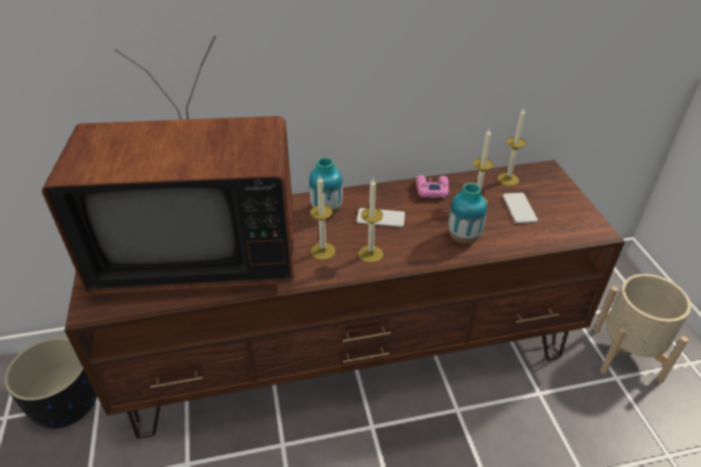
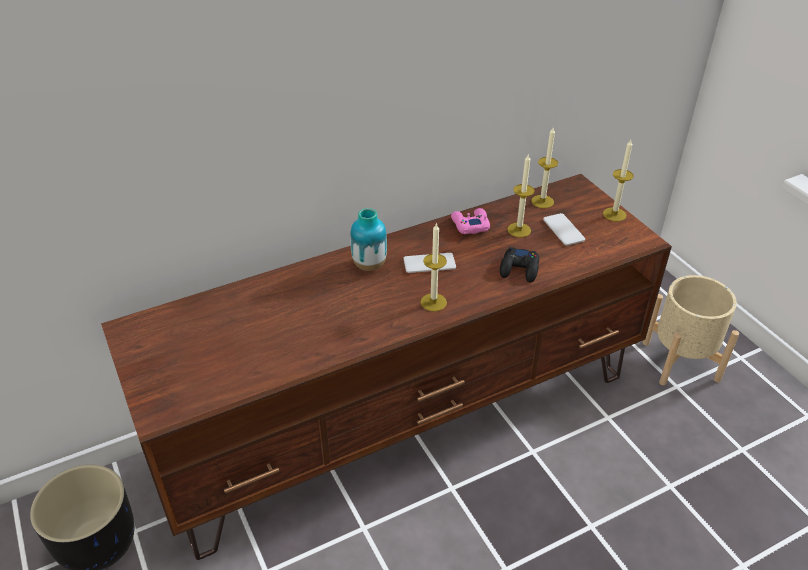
camera: 15 degrees left, 0 degrees up
television [42,35,294,294] -> none
candle [310,176,335,260] -> candle moved to [603,140,634,222]
vase [448,183,487,244] -> black game controller [500,247,539,282]

